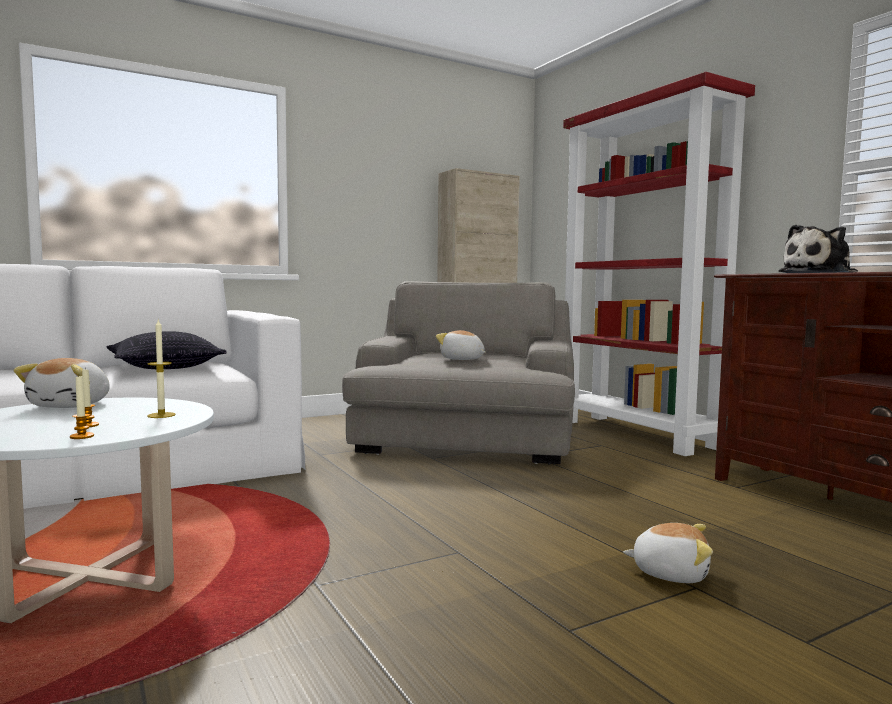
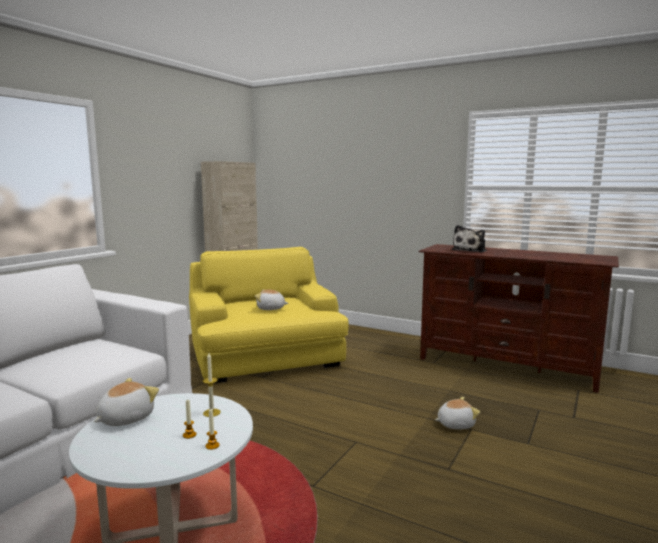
camera: 30 degrees left, 5 degrees up
plush toy [13,358,110,408] -> plush toy turned 120 degrees counterclockwise [94,378,159,426]
pillow [107,331,227,369] -> none
grey armchair [342,281,575,465] -> yellow armchair [189,247,349,384]
red bookcase [563,72,755,456] -> none

